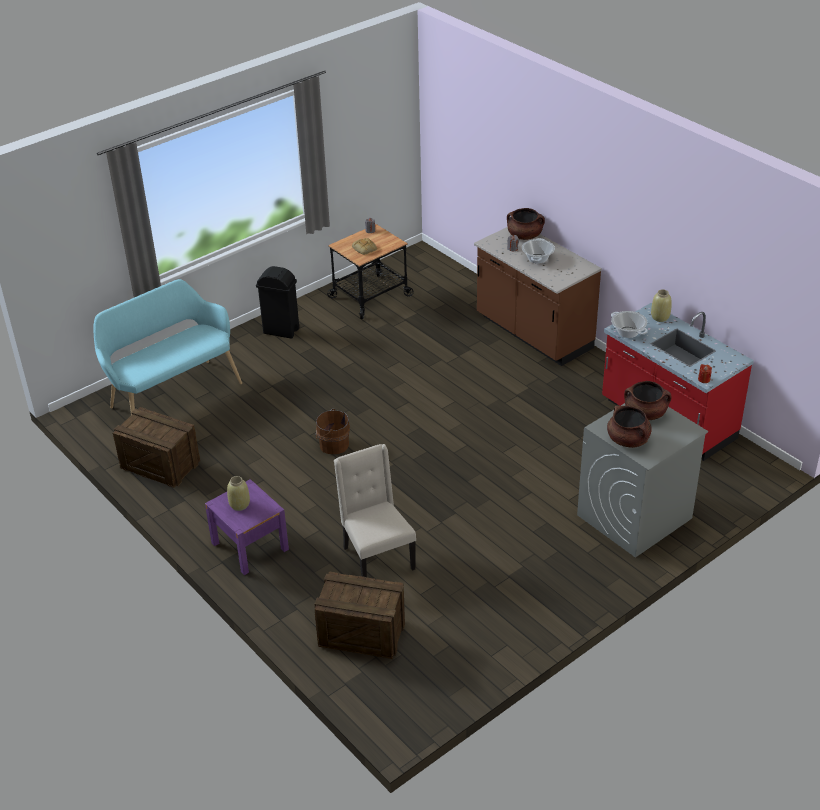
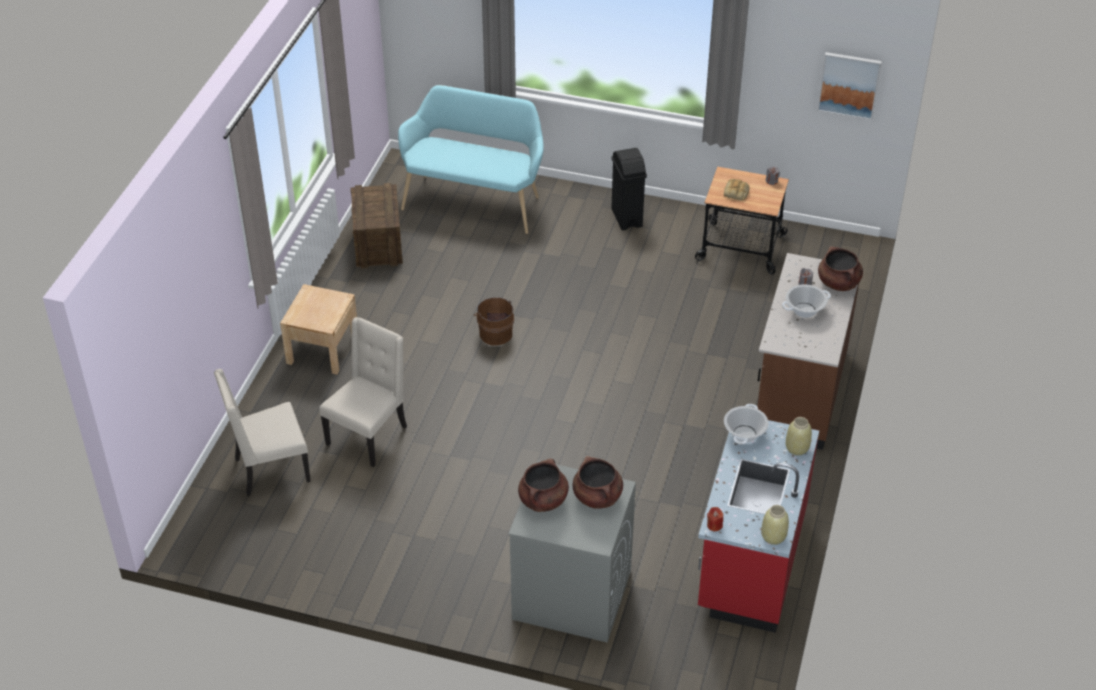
camera: 55 degrees right, 5 degrees up
purple nightstand [205,479,289,575] -> beige nightstand [280,284,357,375]
beige vase [227,476,250,511] -> beige vase moved to [761,505,789,545]
crate [314,571,405,659] -> beige chair [214,369,311,496]
none -> picture [817,52,882,120]

